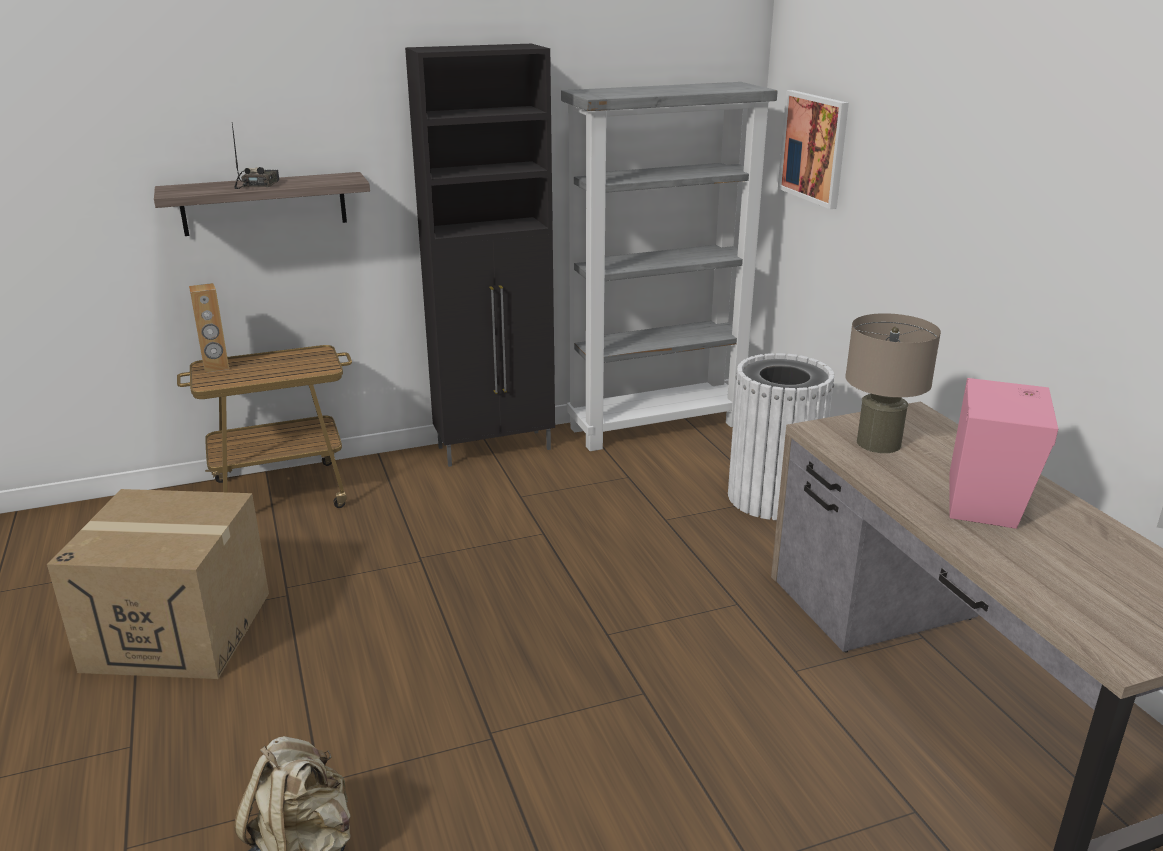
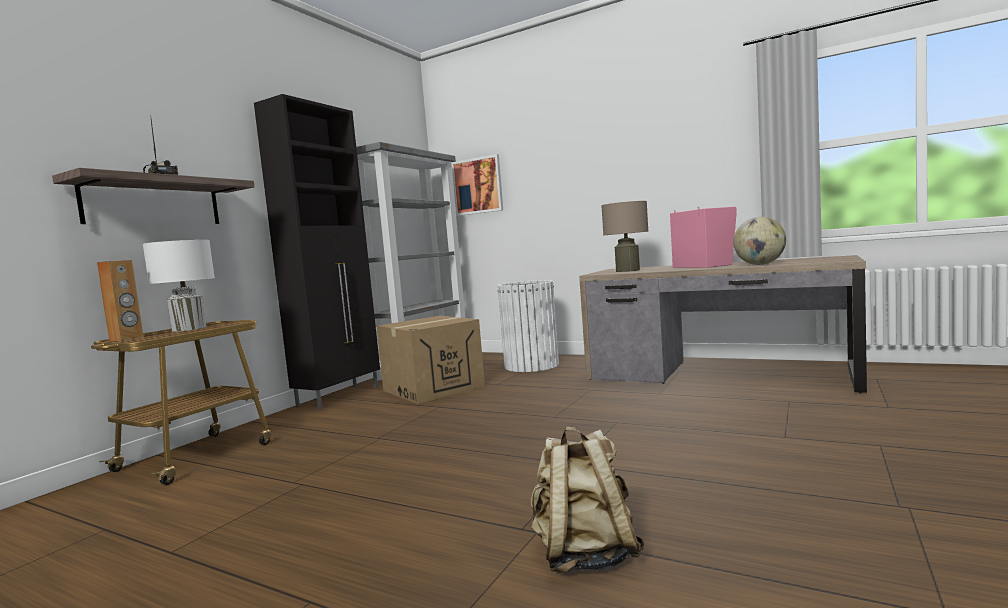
camera: 40 degrees left, 20 degrees down
cardboard box [47,489,269,679] -> cardboard box moved to [376,316,485,404]
none -> white table lamp [143,240,215,332]
none -> globe [733,217,786,265]

